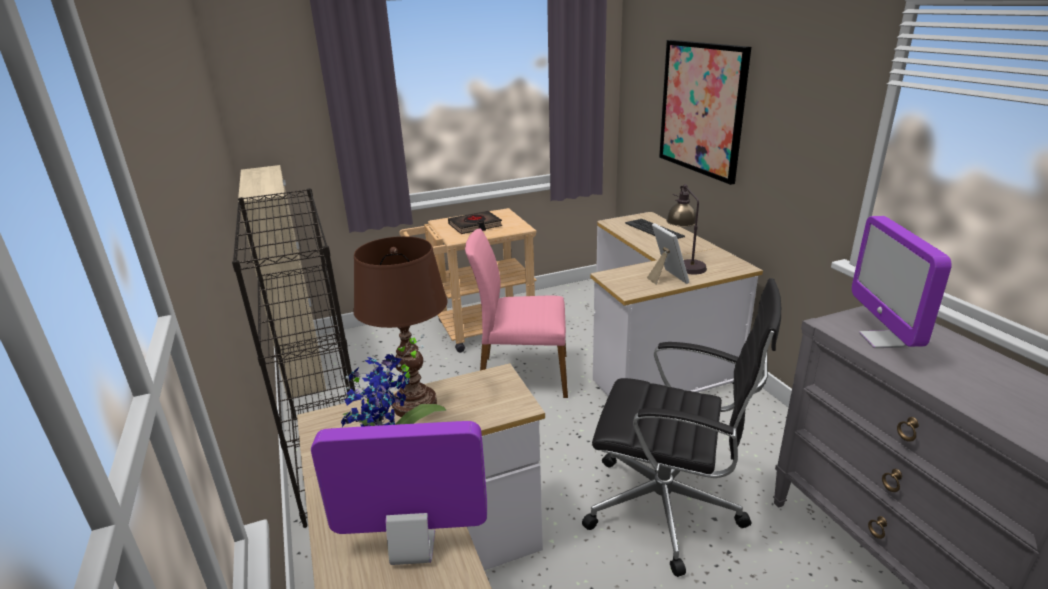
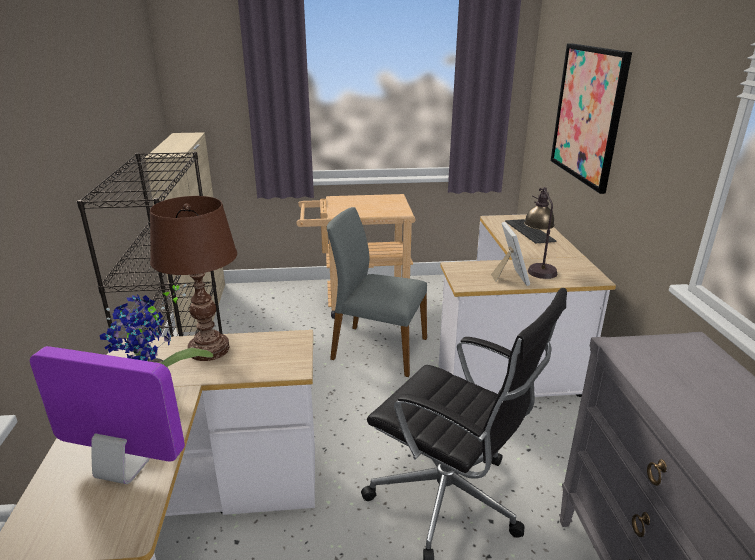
camera: 15 degrees right, 0 degrees up
black book [448,211,502,234] -> none
pink chair [465,228,568,398] -> grey chair [327,207,427,377]
monitor [852,216,952,348] -> none

